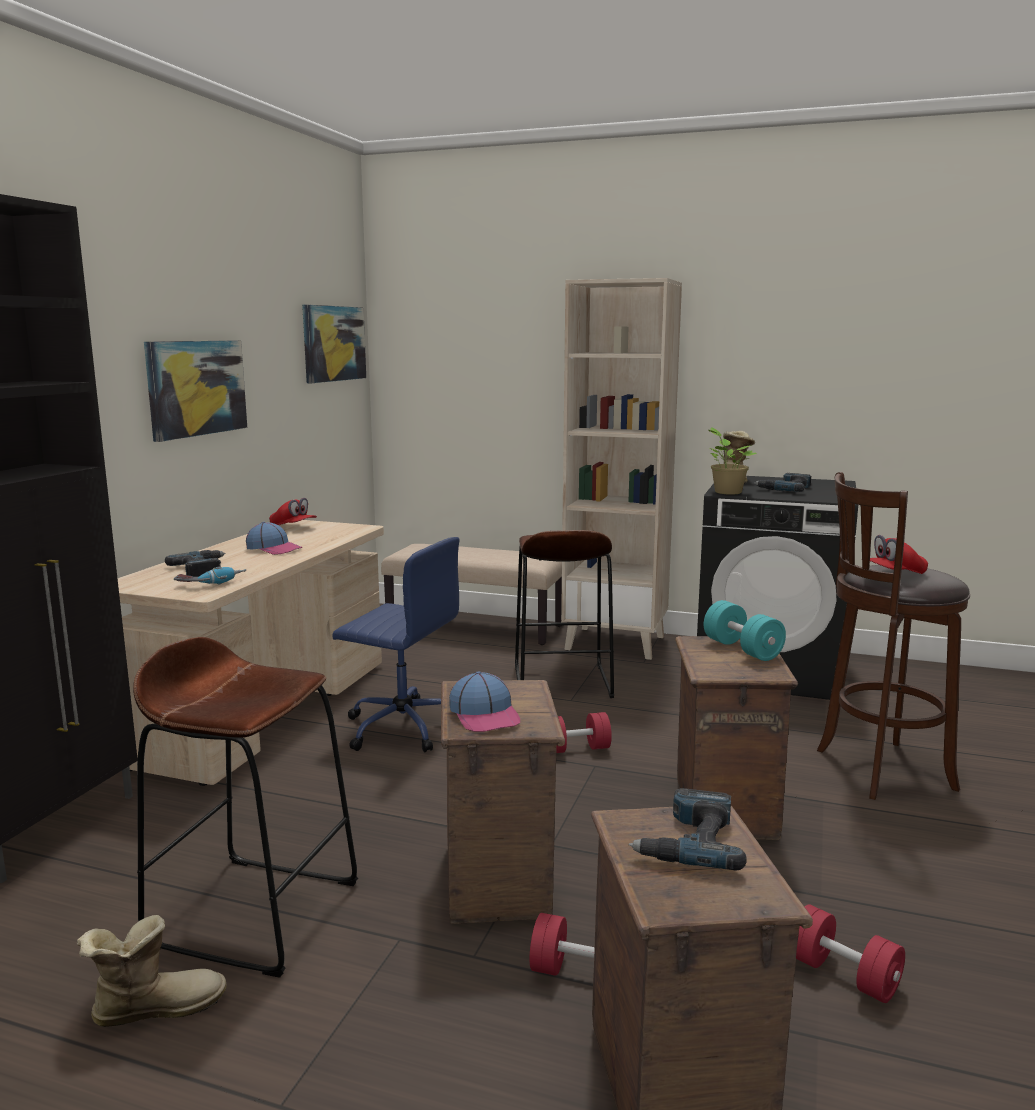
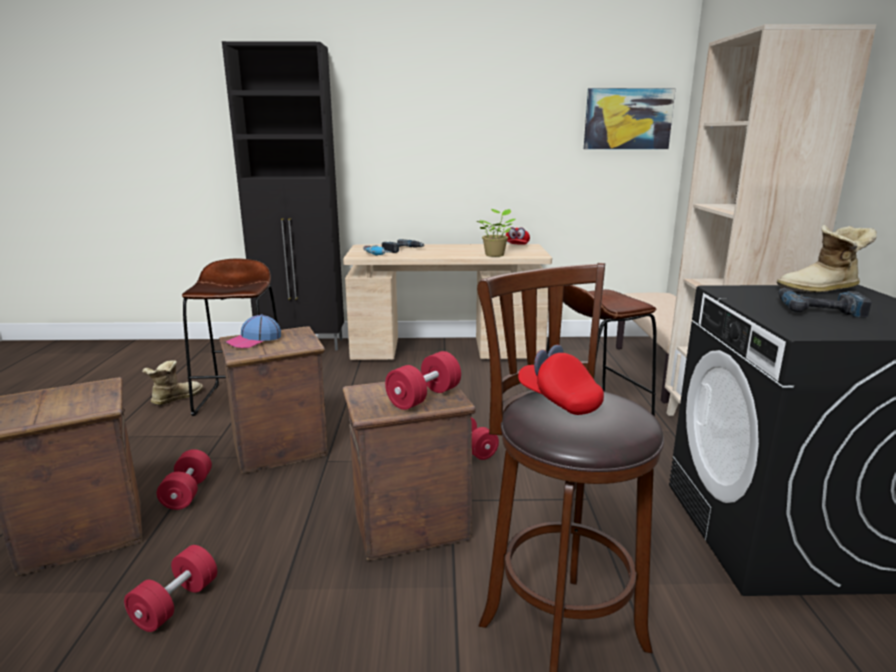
camera: 70 degrees right, 5 degrees up
boot [77,915,227,1027] -> boot turned 105 degrees counterclockwise [142,360,203,405]
picture [144,340,247,442] -> none
cap [246,522,302,555] -> none
blue office chair [332,537,460,752] -> none
power drill [629,788,747,870] -> none
turquoise dumbbell [704,600,786,661] -> red dumbbell [385,351,461,410]
potted plant [708,427,757,494] -> potted plant moved to [477,209,515,257]

